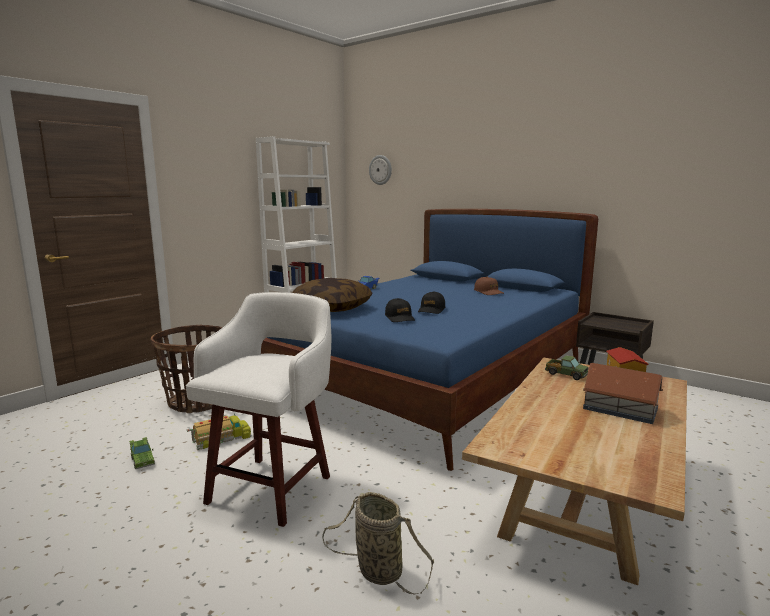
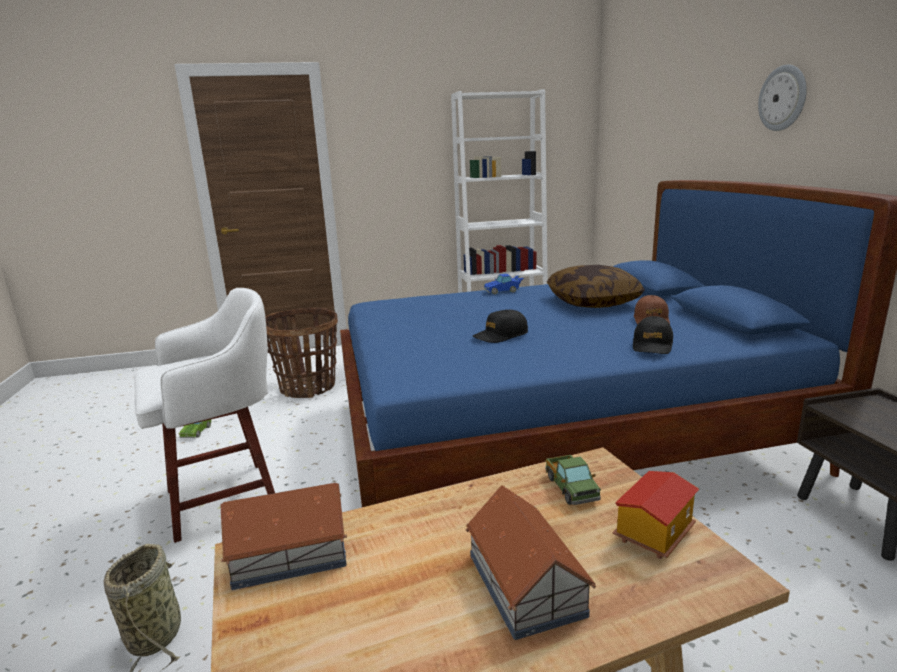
camera: 40 degrees right, 5 degrees up
toy truck [187,413,251,450] -> none
pillow [292,278,373,312] -> pillow moved to [547,265,645,308]
wall clock [369,155,392,185] -> wall clock moved to [758,64,807,131]
black cap [385,298,415,322] -> black cap moved to [633,316,673,354]
none -> toy house [220,483,347,590]

